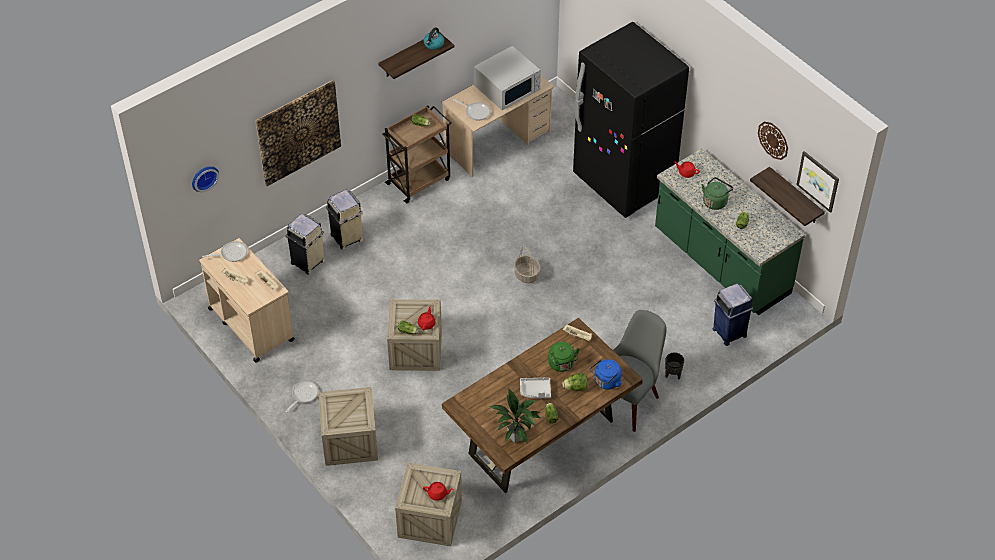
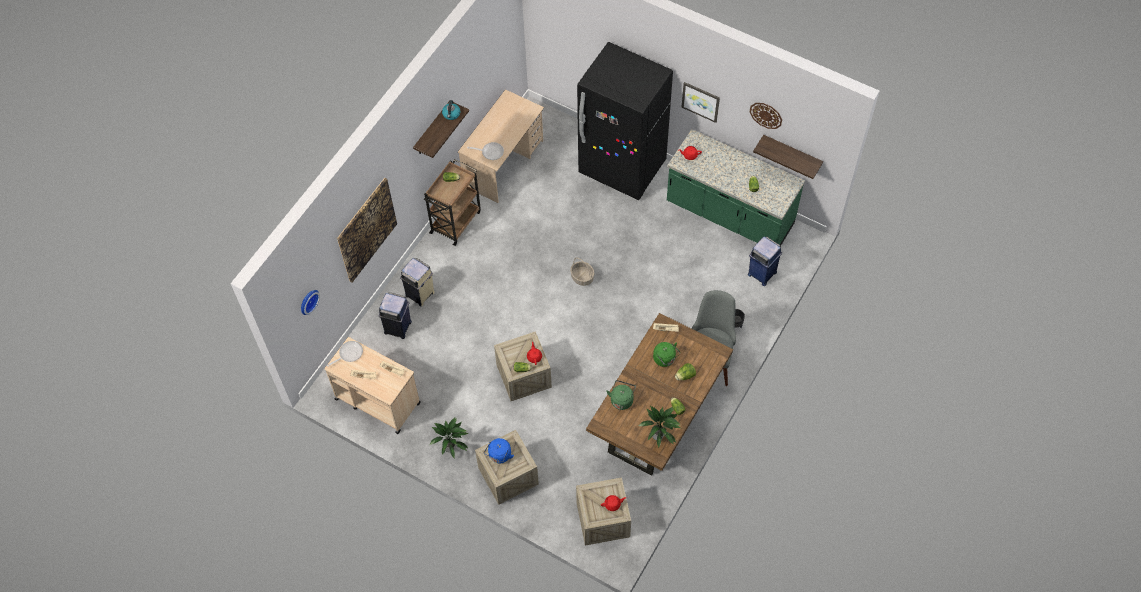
camera: 20 degrees left, 10 degrees up
frying pan [285,381,319,412] -> potted plant [430,417,469,458]
beige trash can [286,214,325,275] -> blue trash can [379,292,412,339]
white microwave [474,46,541,110] -> none
grey tray [520,377,551,399] -> none
blue kettle [590,359,622,390] -> blue kettle moved to [484,438,514,463]
green kettle [701,177,734,210] -> green kettle moved to [606,380,636,410]
picture [796,151,839,213] -> picture moved to [682,82,720,123]

